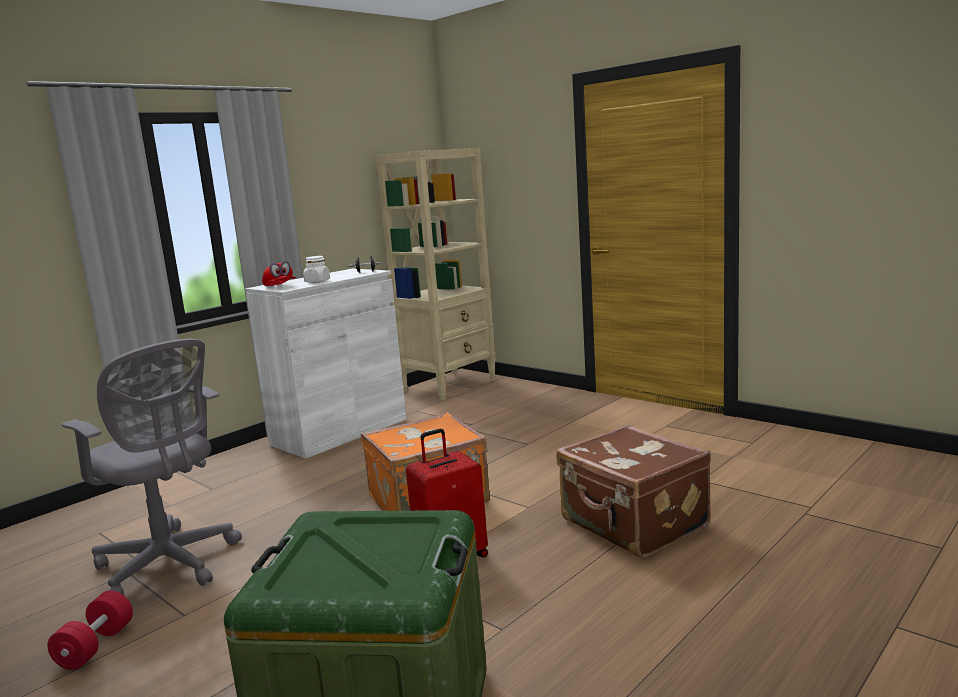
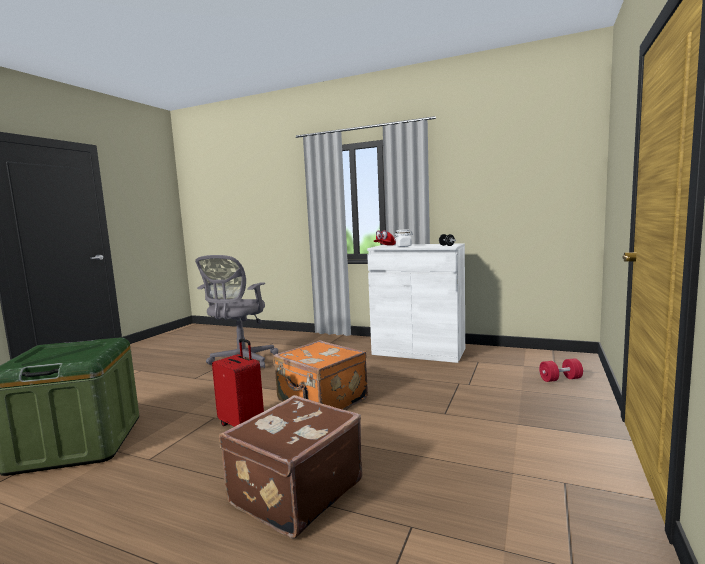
camera: 70 degrees right, 5 degrees down
red dumbbell [47,591,133,670] -> red dumbbell moved to [539,358,583,382]
beige bookcase [375,148,496,401] -> none

